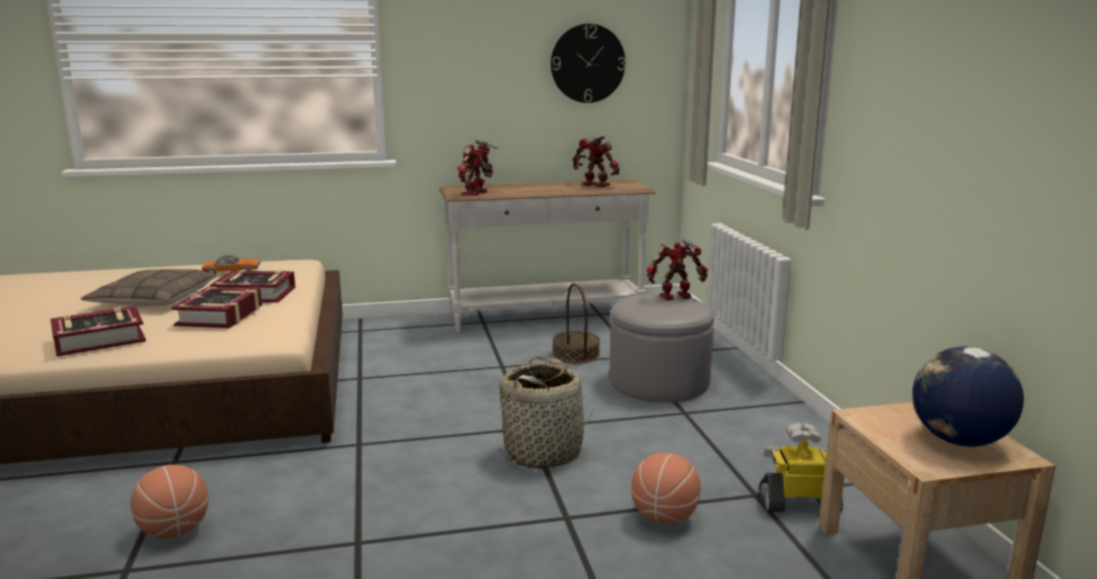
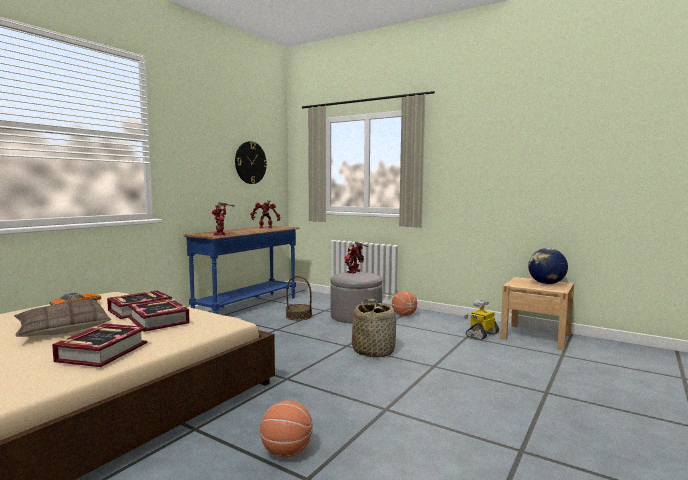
camera: 45 degrees left, 10 degrees down
white console table [439,180,656,333] -> blue console table [184,226,300,314]
basketball [631,453,701,524] -> basketball moved to [392,291,417,316]

